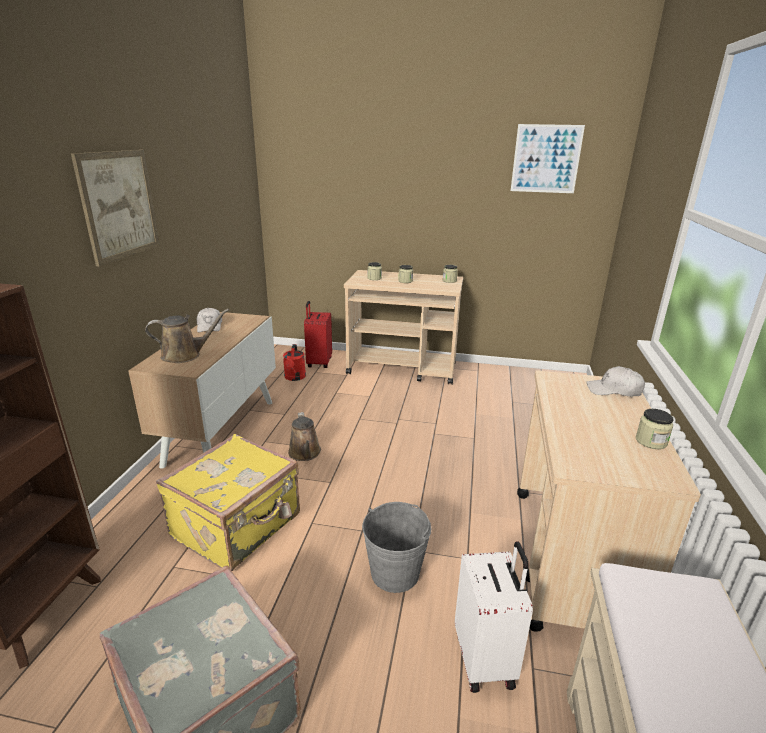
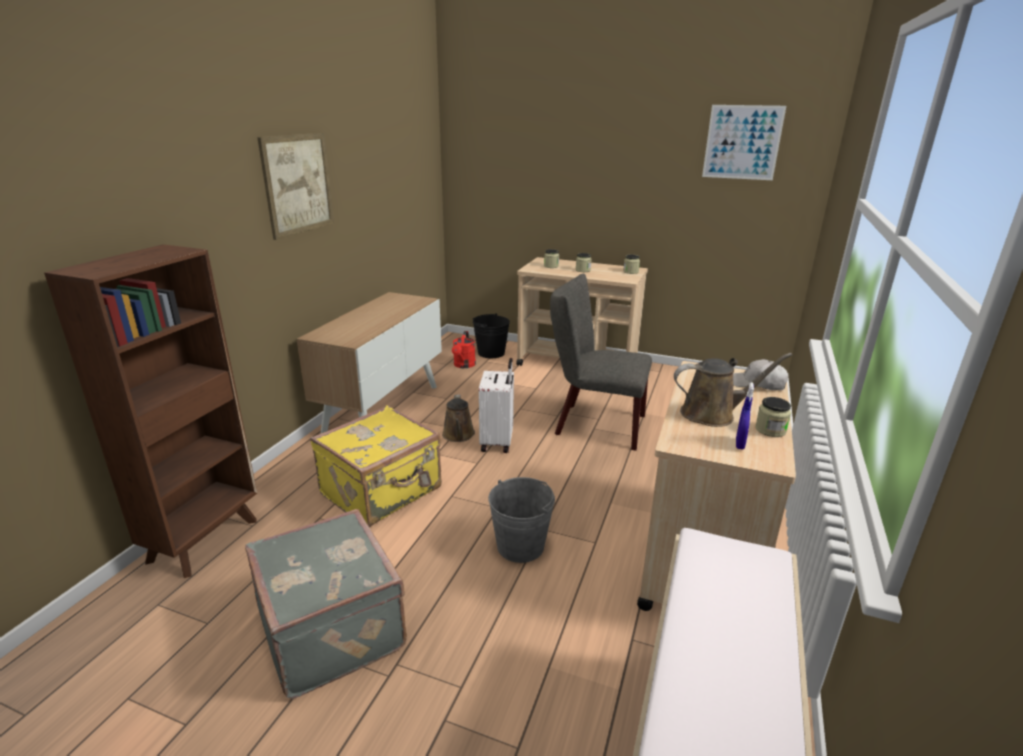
camera: 10 degrees right, 0 degrees up
brown watering can [145,309,229,363] -> brown watering can moved to [674,353,792,427]
white cap [197,308,222,332] -> none
red suitcase [304,301,332,368] -> black bucket [473,313,510,358]
white suitcase [455,542,533,693] -> white suitcase moved to [479,358,514,453]
none -> grey chair [550,274,652,451]
none -> blue spray bottle [736,382,754,449]

